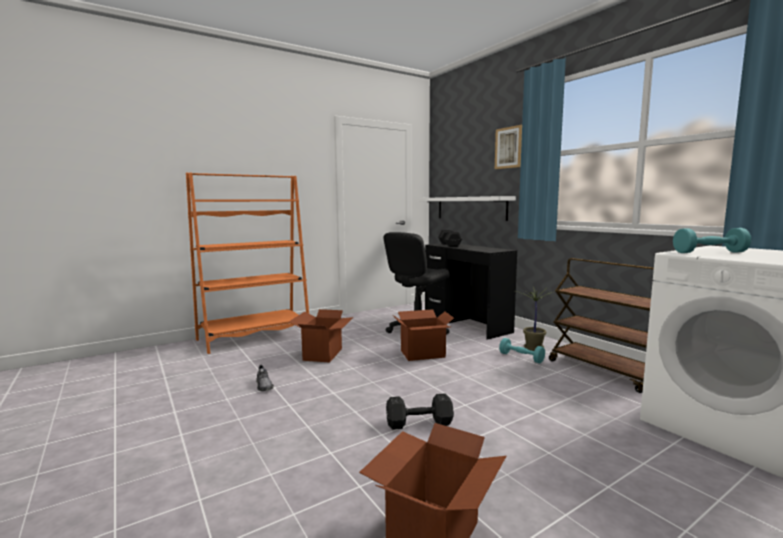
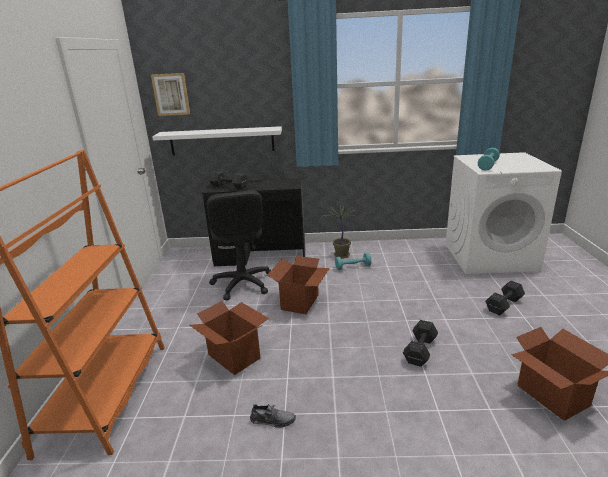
camera: 55 degrees left, 15 degrees up
picture [495,125,522,169] -> picture moved to [151,73,190,116]
brown cart [549,258,654,393] -> none
none -> black dumbbell [485,281,525,315]

